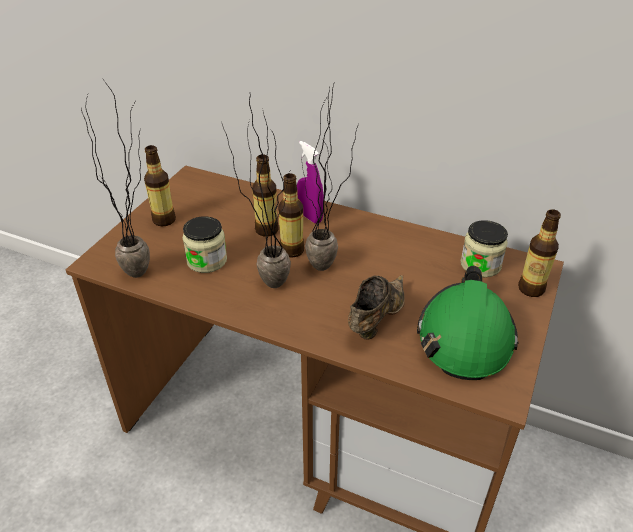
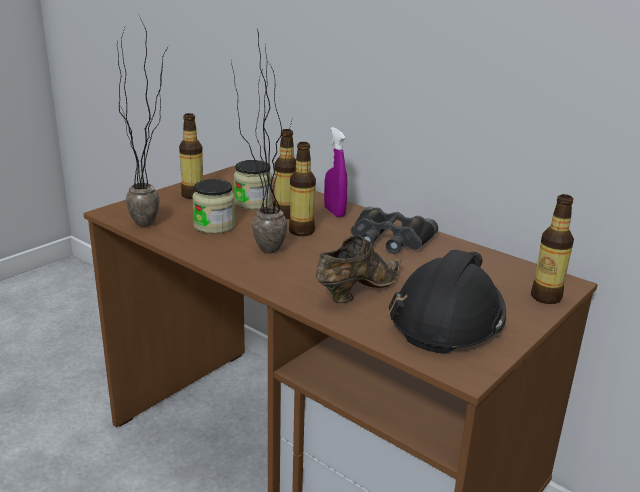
camera: 15 degrees right, 15 degrees down
potted plant [301,81,358,271] -> none
green hard hat [417,266,518,380] -> black hard hat [389,250,506,354]
jar [461,220,508,277] -> jar moved to [234,160,272,210]
none -> black binoculars [351,207,438,254]

